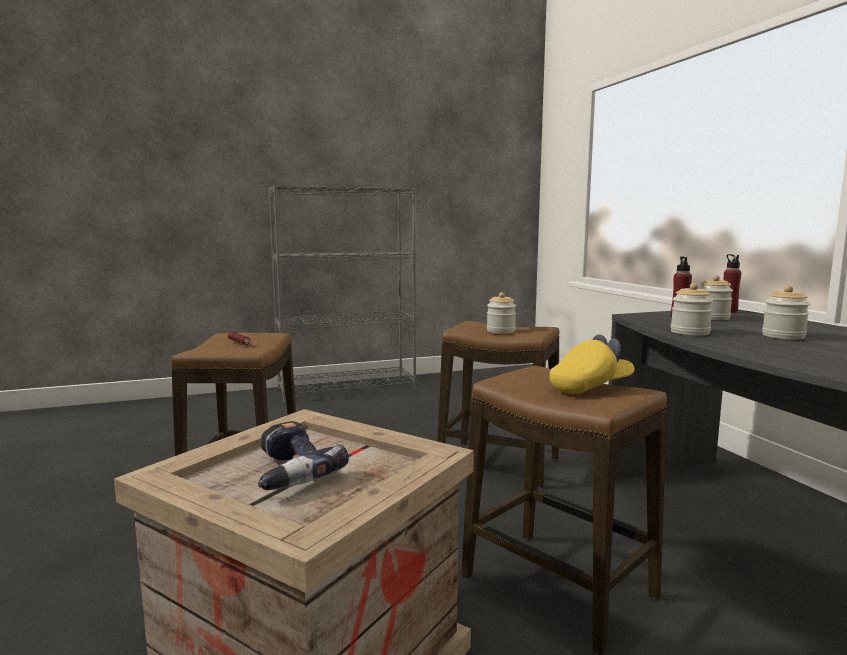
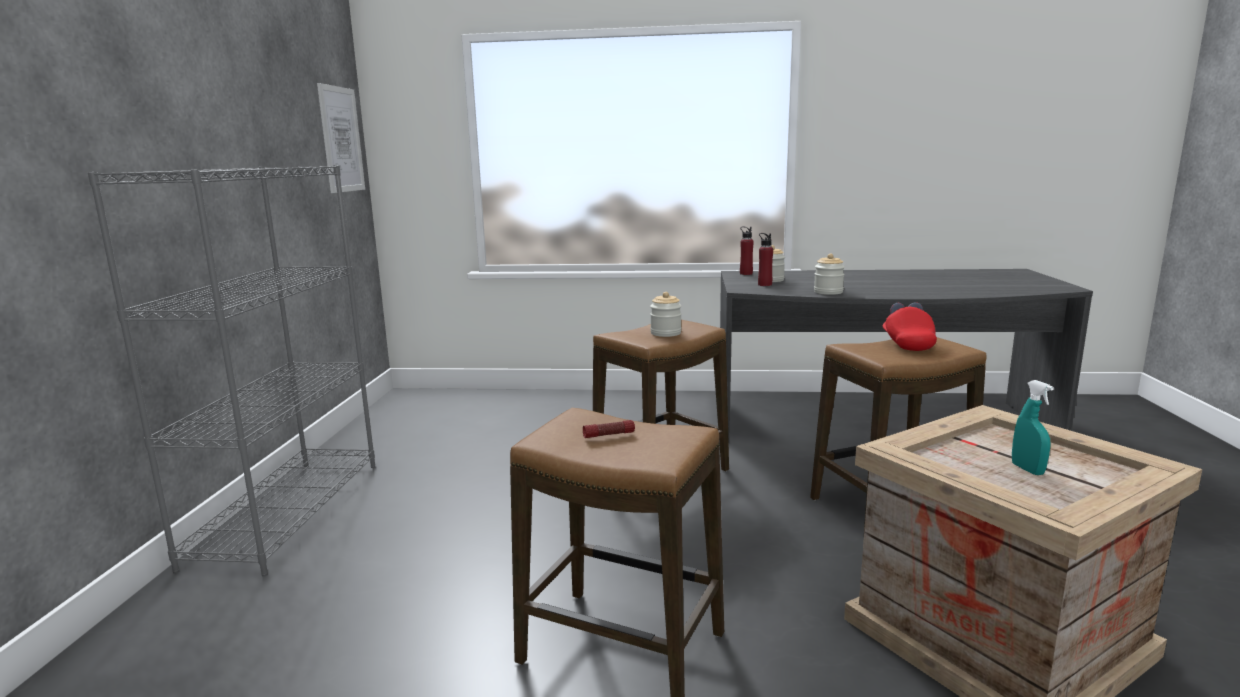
camera: 65 degrees left, 5 degrees up
power drill [258,421,349,490] -> turquoise spray bottle [1012,380,1054,475]
yellow cap [549,335,635,394] -> red cap [883,302,937,351]
jar [762,285,810,340] -> none
none -> picture [317,83,365,193]

